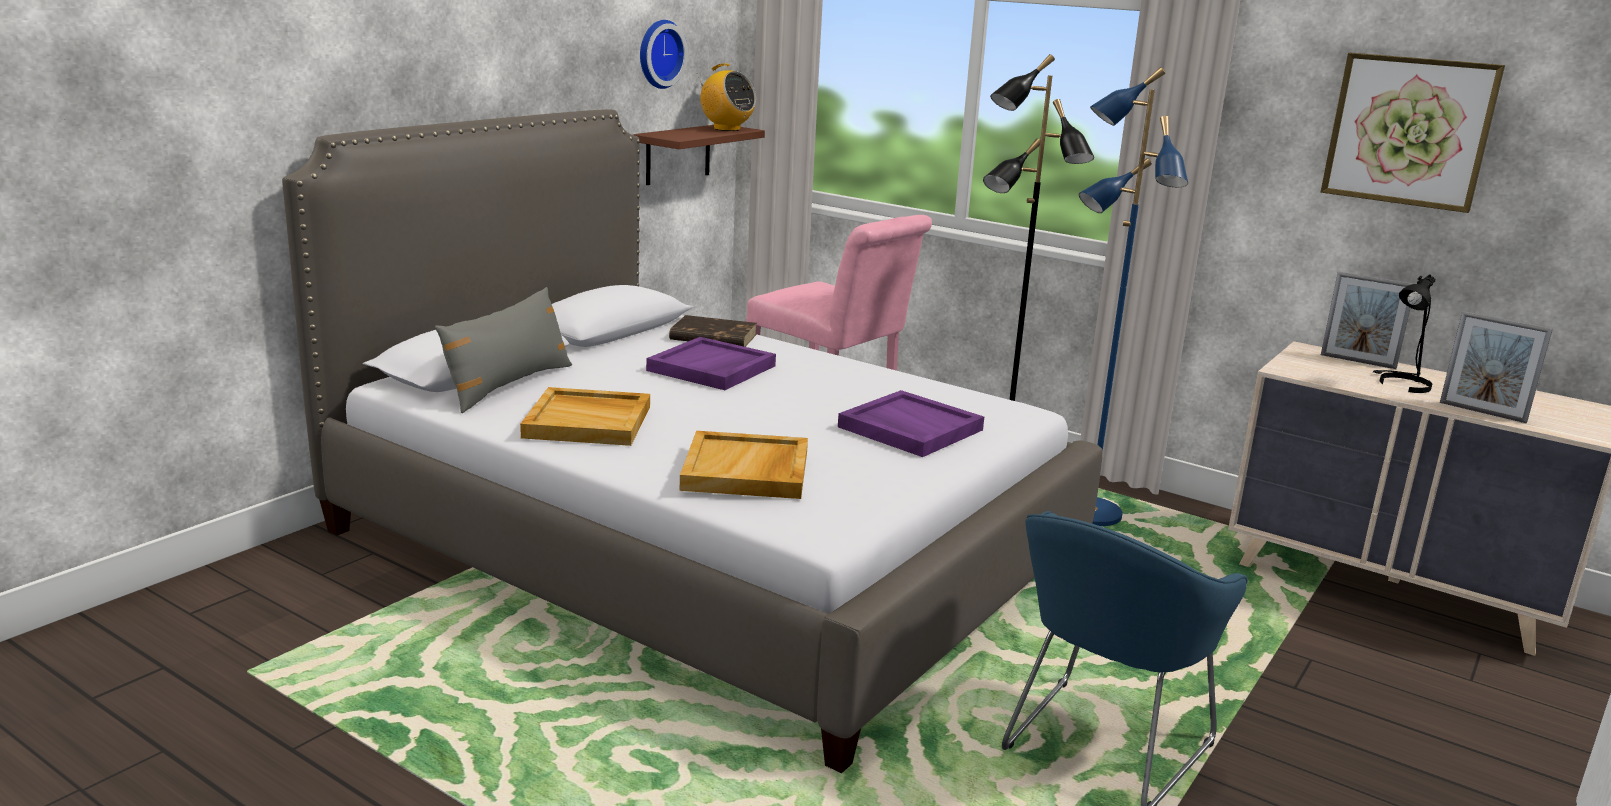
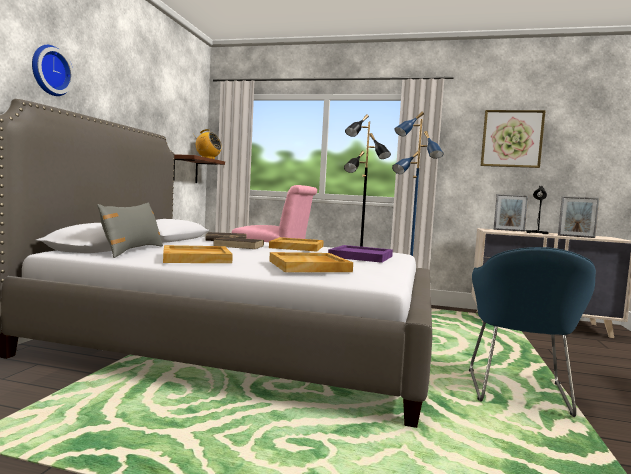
camera: 20 degrees left, 15 degrees down
wall clock [640,20,688,89] -> wall clock moved to [32,45,74,96]
purple tray [646,337,776,390] -> brown book [213,237,264,249]
none -> beige tray [269,237,324,251]

